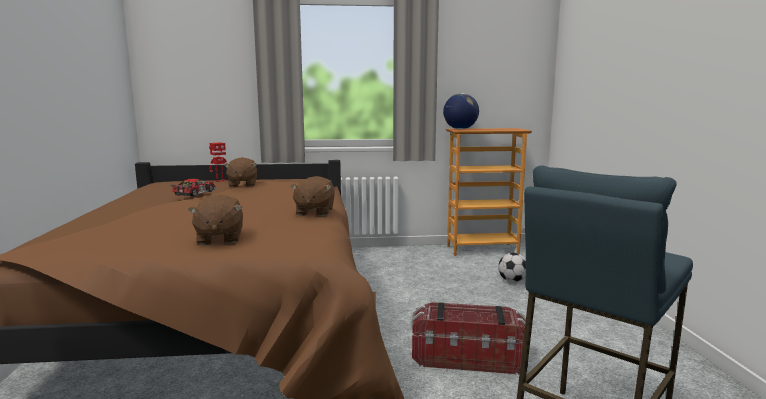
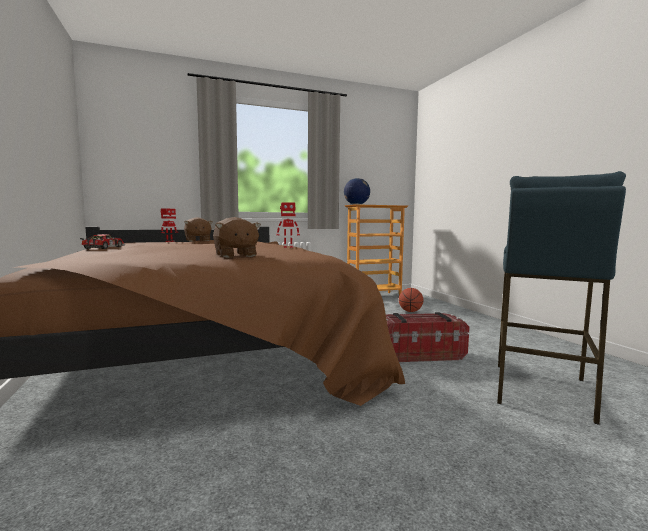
camera: 15 degrees left, 5 degrees down
toy car [170,179,217,197] -> toy car moved to [80,234,125,249]
brown plush toy [290,176,335,216] -> toy robot [277,202,300,248]
football [498,253,526,283] -> basketball [399,288,423,312]

